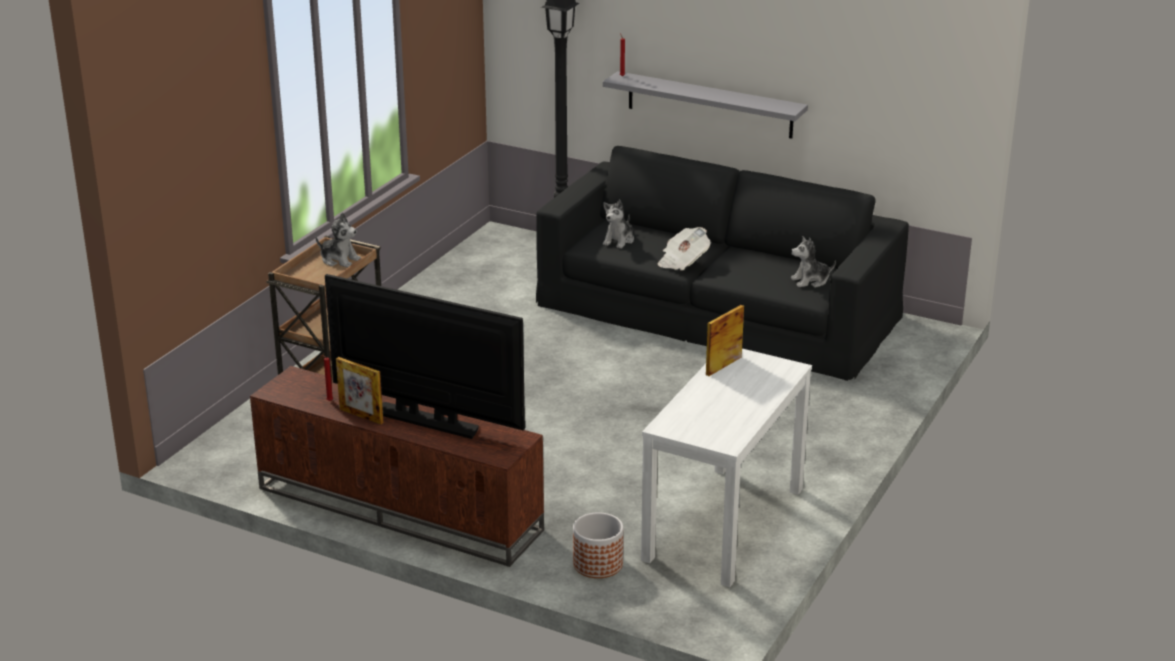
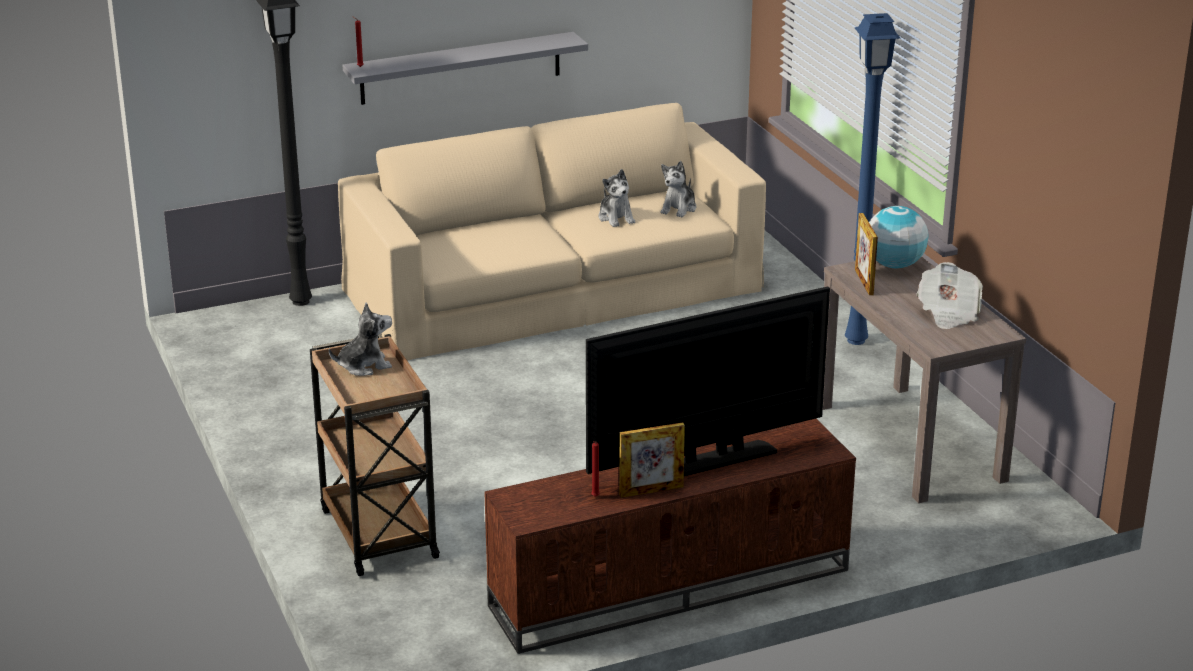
camera: 50 degrees left, 0 degrees up
black sofa [536,146,909,381] -> beige sofa [338,103,766,360]
planter [573,513,623,578] -> none
plush toy [603,200,634,249] -> plush toy moved to [598,169,635,227]
white console table [641,349,812,587] -> brown console table [823,256,1026,503]
newspaper [658,227,711,270] -> newspaper moved to [917,262,983,329]
none -> blue floor lamp [845,13,900,345]
none -> globe [869,206,928,268]

